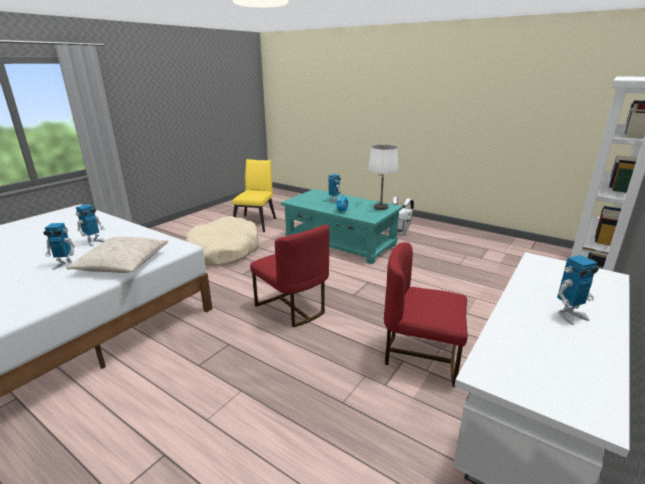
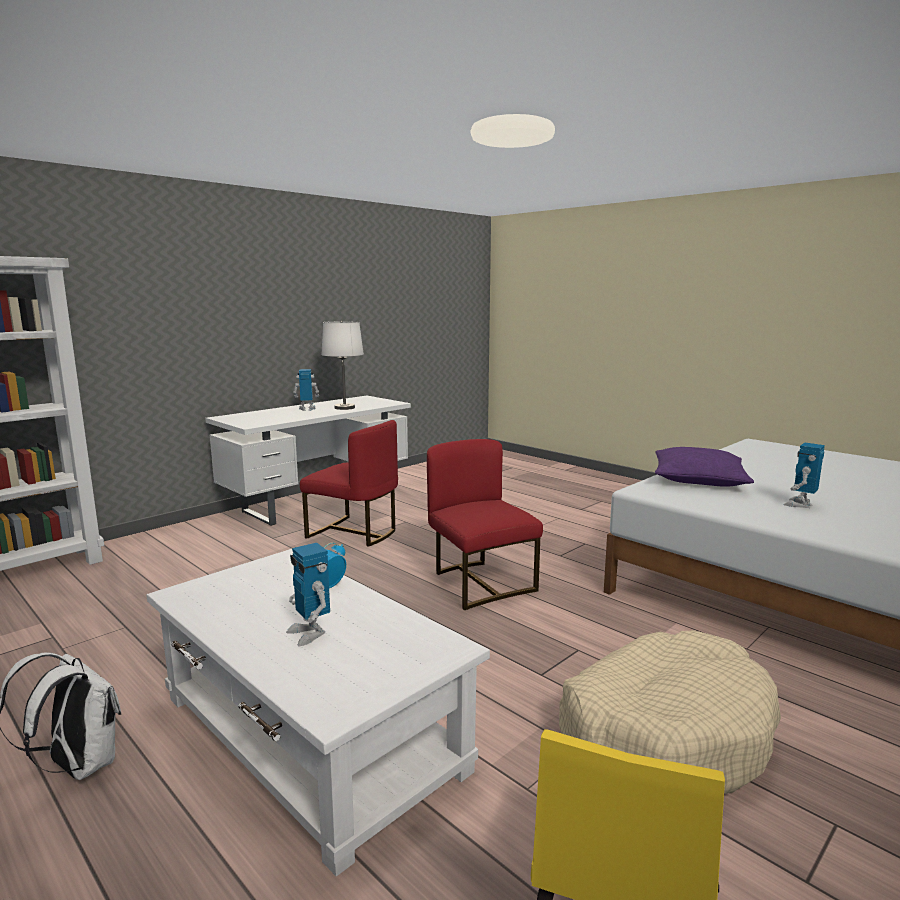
camera: 170 degrees left, 10 degrees down
toy robot [43,223,75,270] -> none
beige pillow [67,237,169,273] -> purple pillow [655,447,754,487]
turquoise coffee table [281,189,403,264] -> white coffee table [146,549,490,876]
white table lamp [368,145,398,210] -> white table lamp moved to [321,321,364,410]

